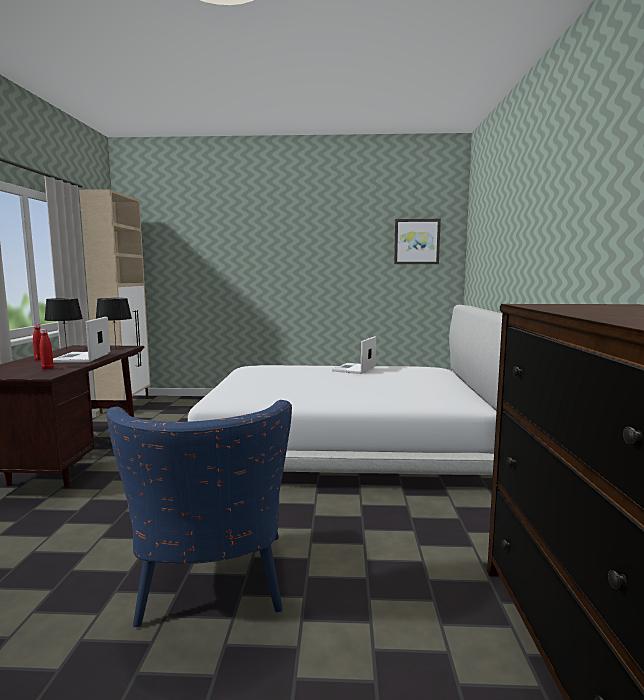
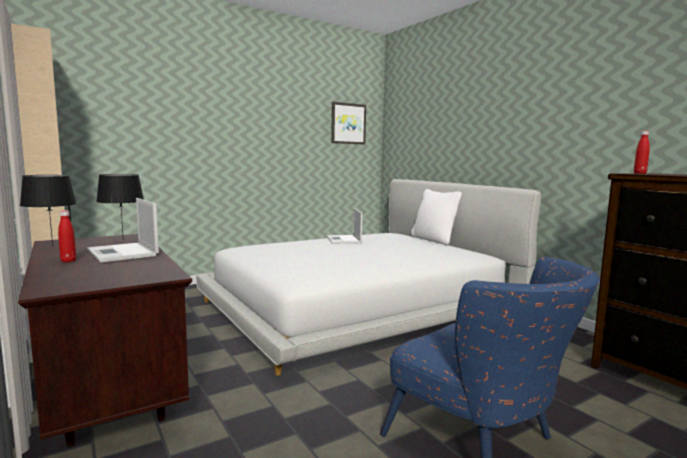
camera: 35 degrees left, 0 degrees up
red bottle [40,329,53,369] -> red bottle moved to [634,131,650,174]
none -> white pillow [411,189,462,245]

